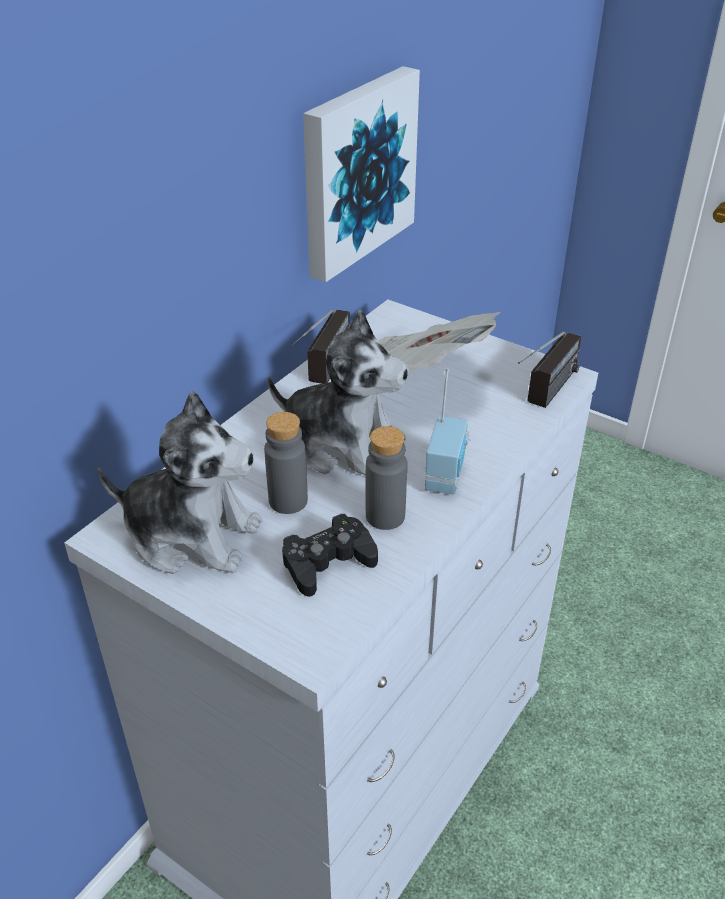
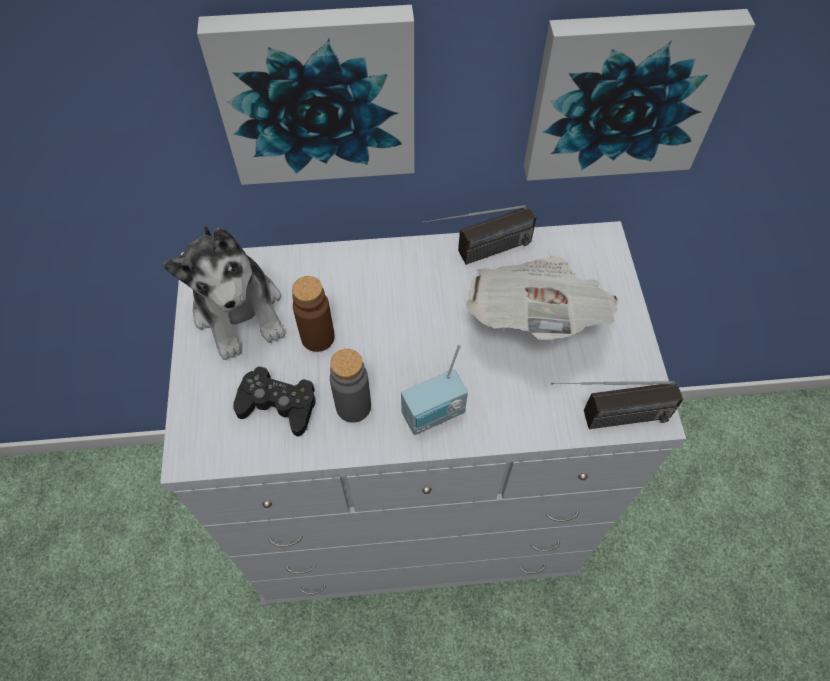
camera: 50 degrees right, 20 degrees up
grey bottle [264,412,308,514] -> brown bottle [292,276,335,352]
plush toy [267,309,409,475] -> none
none -> picture [197,5,414,185]

